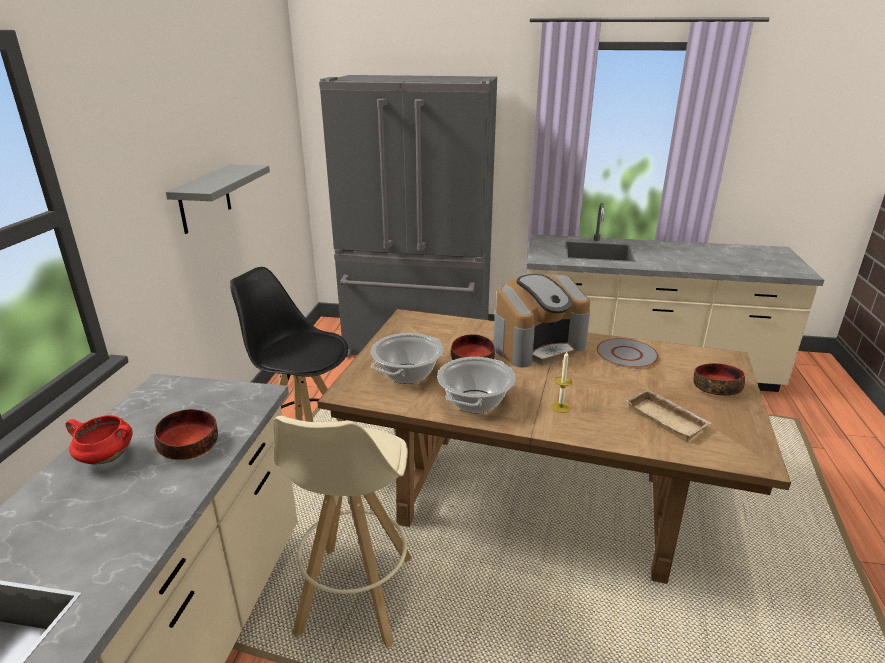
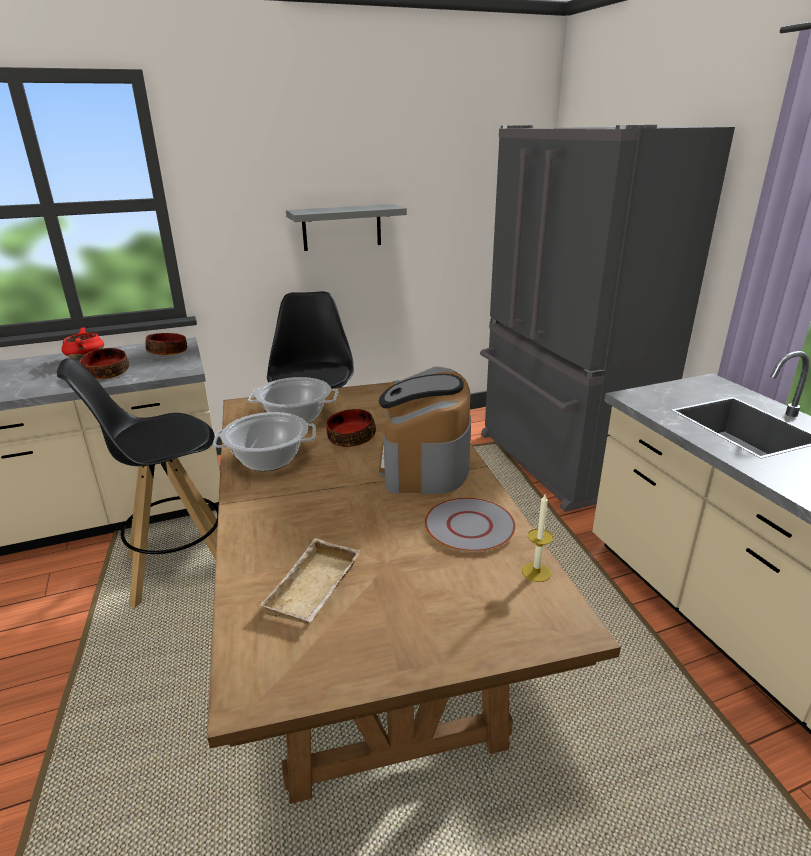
camera: 60 degrees right, 0 degrees up
beige stool [273,416,412,649] -> black stool [57,358,218,608]
coffee machine [493,274,590,368] -> coffee machine turned 60 degrees clockwise [379,367,471,494]
candle [551,351,572,413] -> candle moved to [522,494,553,582]
bowl [693,363,745,396] -> bowl moved to [145,333,187,355]

